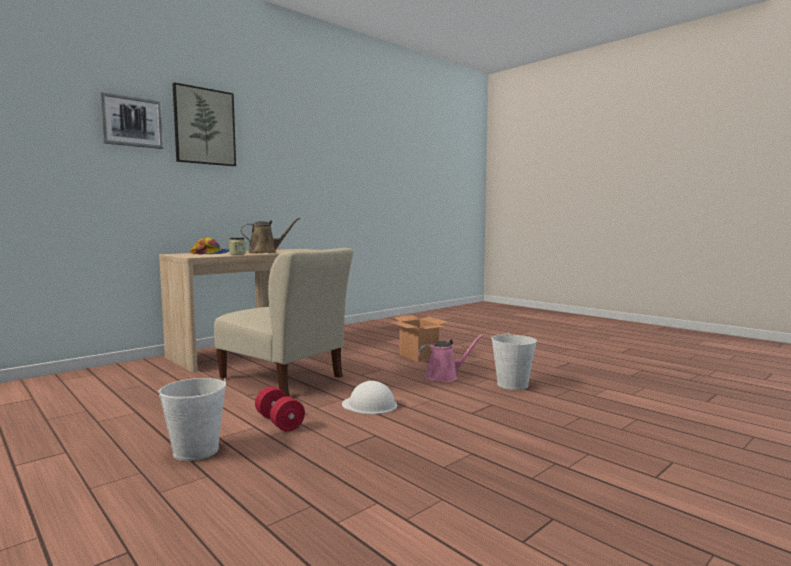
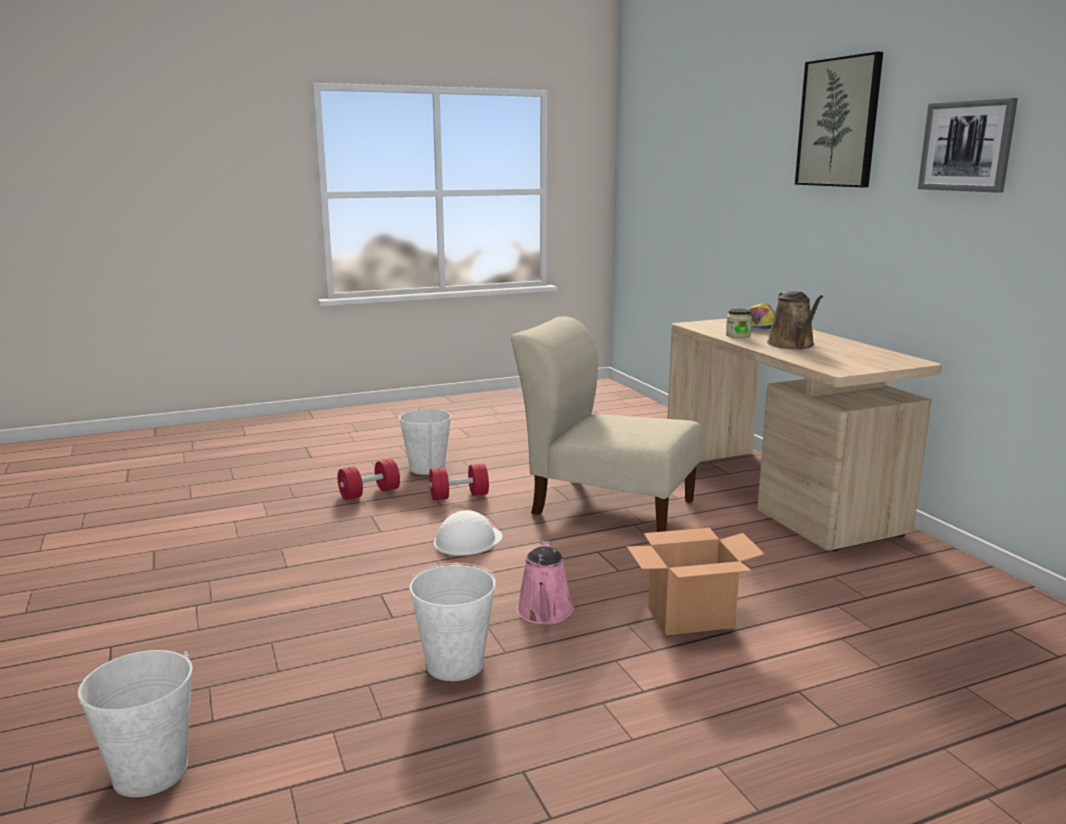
camera: 110 degrees right, 10 degrees up
picture [100,92,164,149] -> picture moved to [918,98,1018,193]
beige chair [214,248,353,397] -> beige chair turned 60 degrees clockwise [511,316,702,532]
none -> white bucket [78,650,192,797]
none -> red dumbbell [337,459,400,500]

